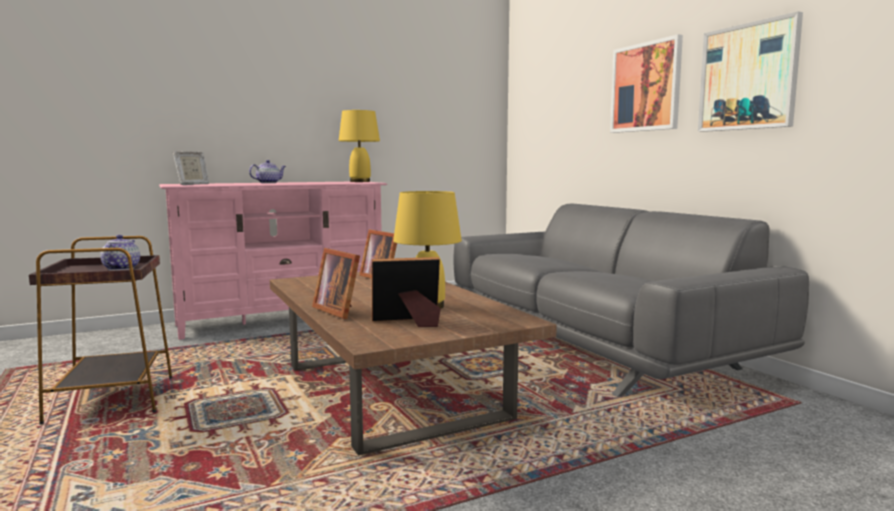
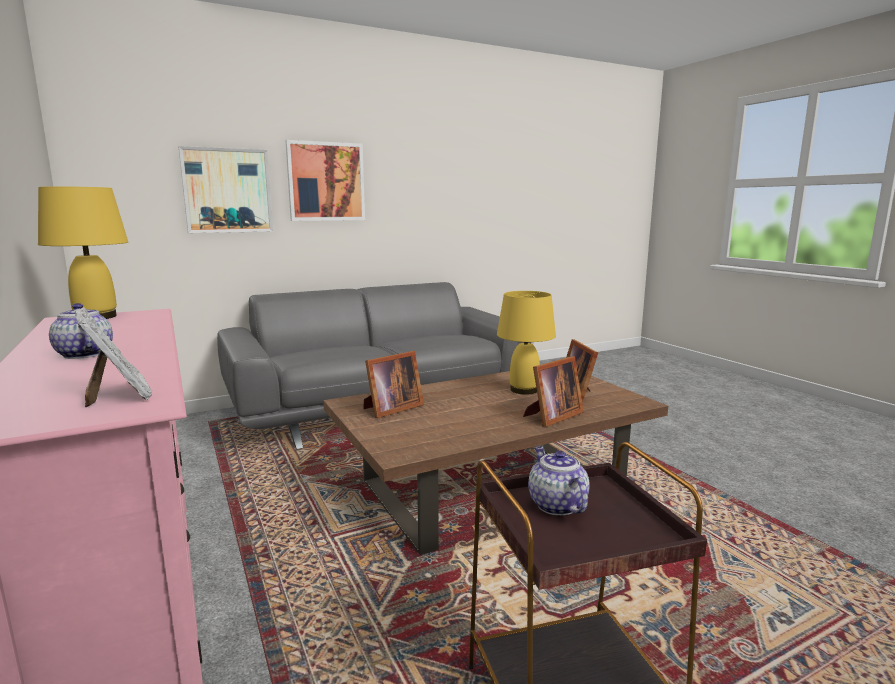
camera: 90 degrees left, 5 degrees up
teapot [100,235,140,270] -> teapot turned 75 degrees clockwise [528,446,590,515]
picture [698,11,803,132] -> picture moved to [179,146,273,233]

